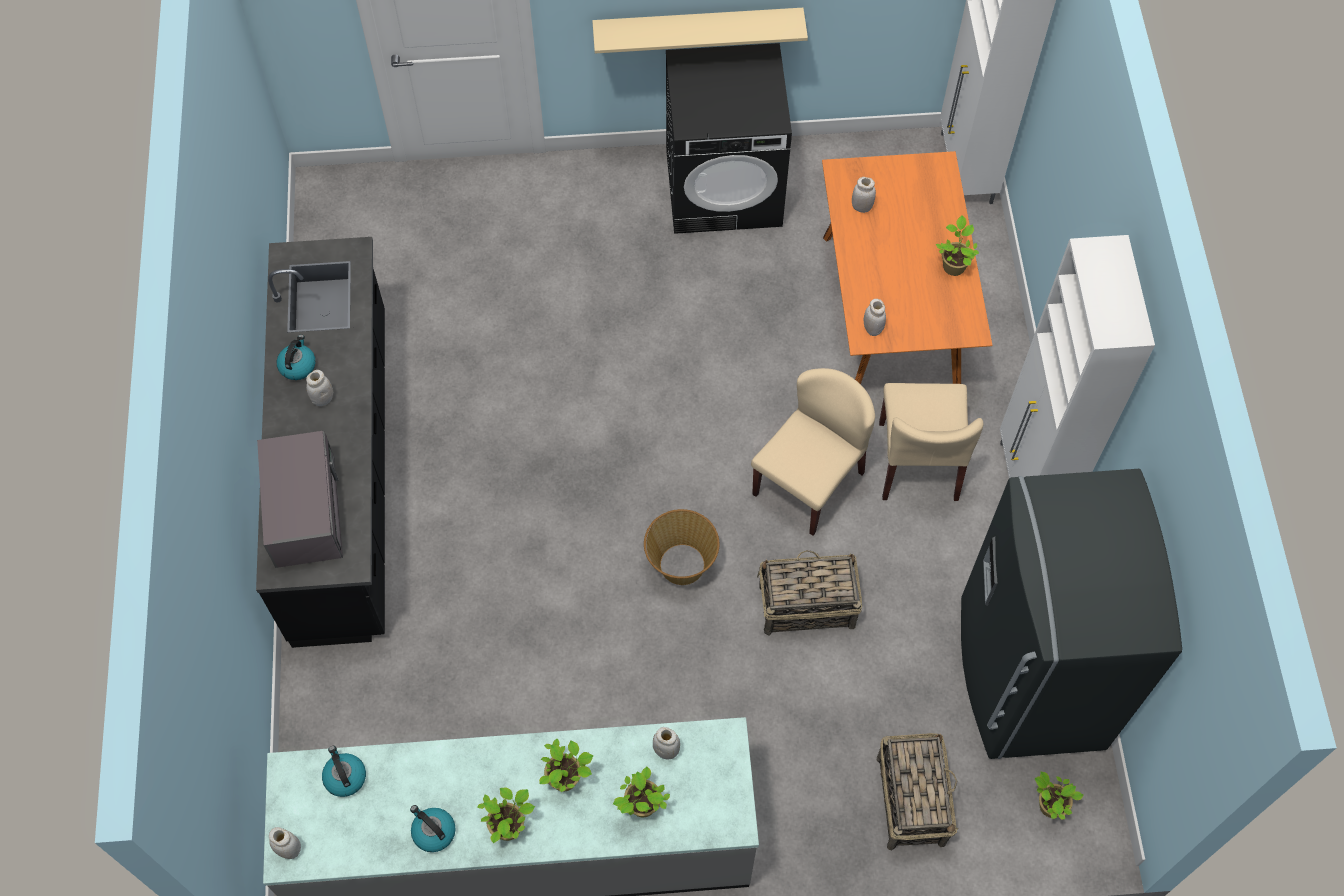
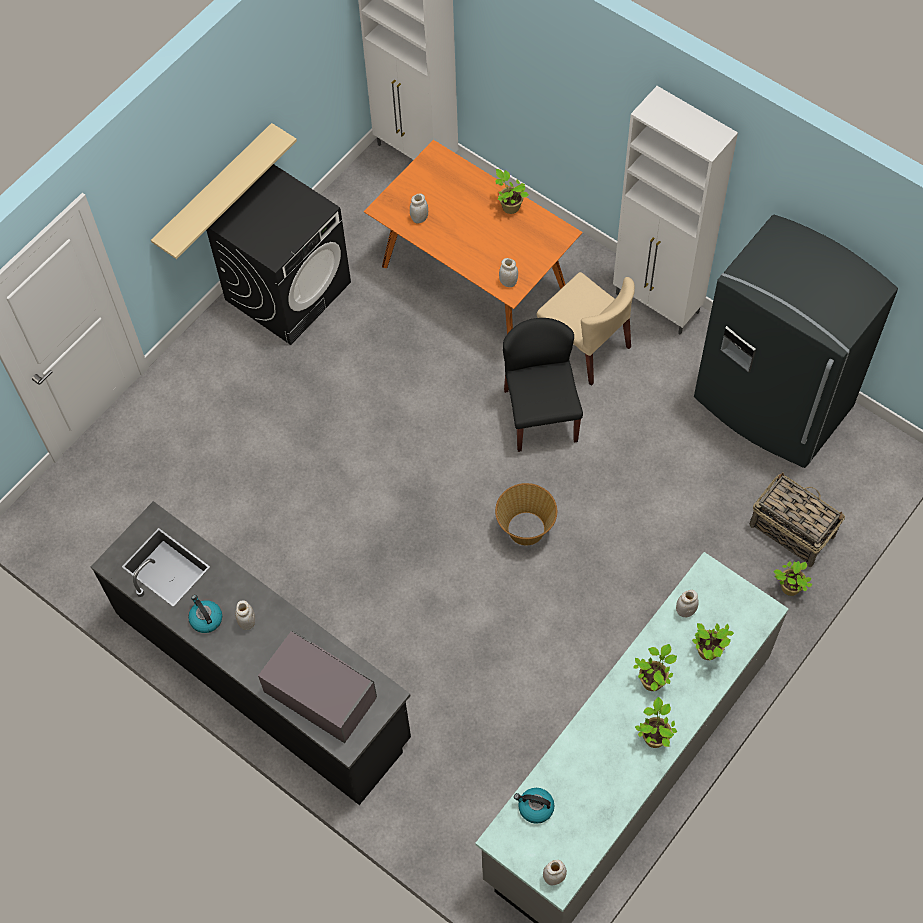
camera: 45 degrees left, 0 degrees up
kettle [410,805,456,852] -> none
beige chair [751,368,875,536] -> black chair [503,318,583,452]
basket [757,550,862,636] -> none
potted plant [1035,771,1083,819] -> potted plant moved to [773,561,812,596]

